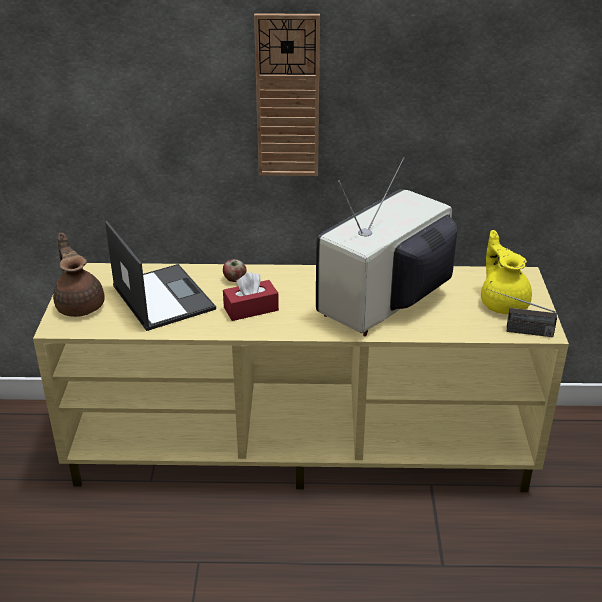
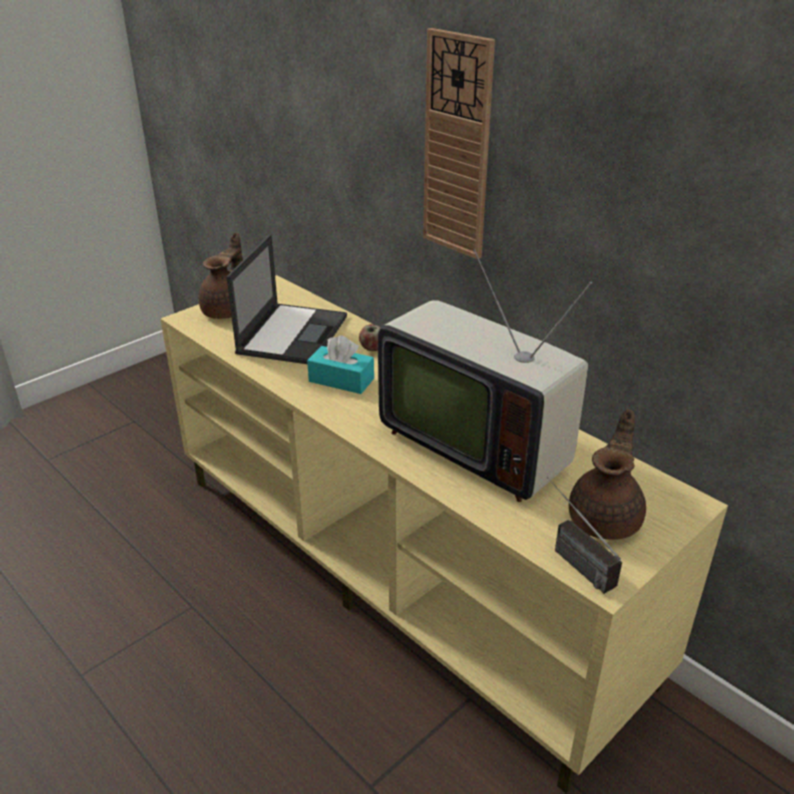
camera: 45 degrees right, 0 degrees up
red tissue box [223,272,279,321] -> turquoise tissue box [307,335,374,394]
television [316,157,457,336] -> television turned 135 degrees counterclockwise [378,249,592,502]
yellow teapot [481,230,532,314] -> brown teapot [569,409,646,540]

